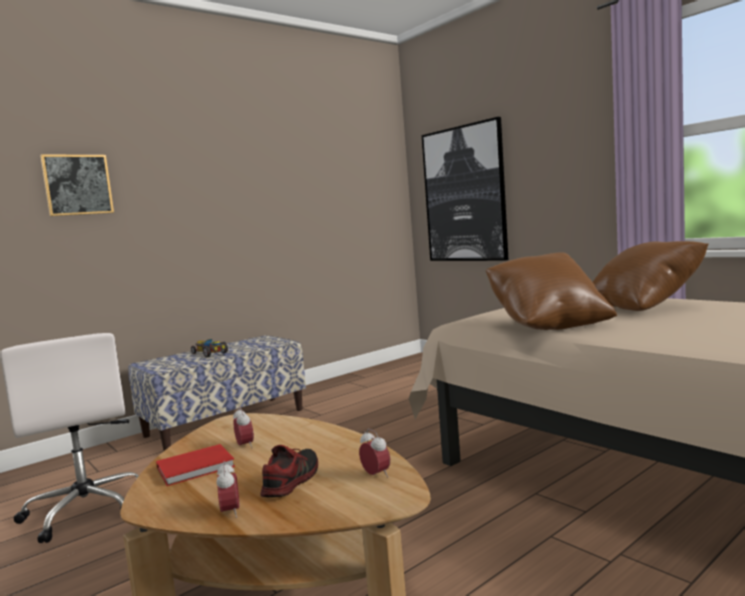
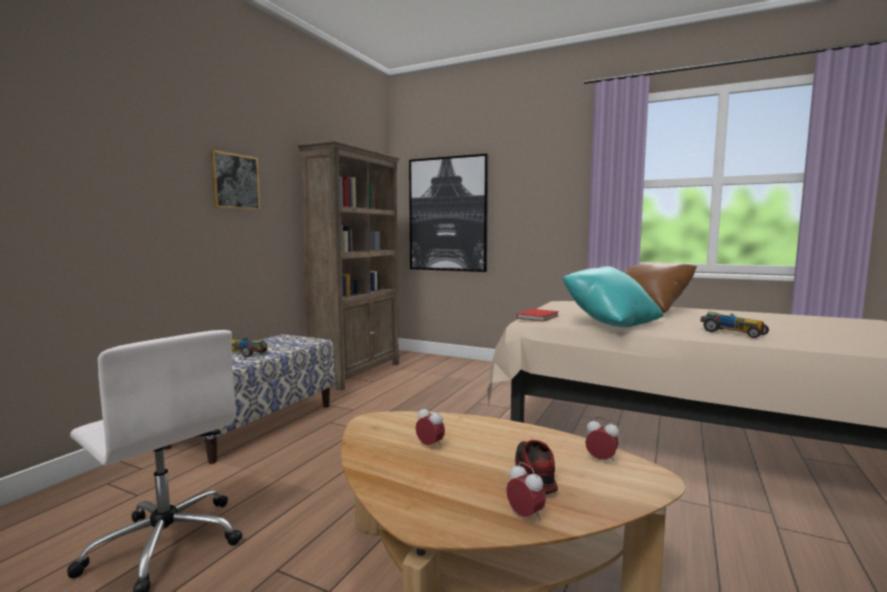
camera: 25 degrees left, 0 degrees up
picture [40,154,114,216] -> picture moved to [210,150,260,210]
red book [156,444,235,486] -> red book moved to [517,309,559,322]
brown pillow [486,252,617,330] -> turquoise pillow [562,266,663,327]
none -> brown bookcase [297,139,400,390]
none -> toy car [701,311,769,338]

